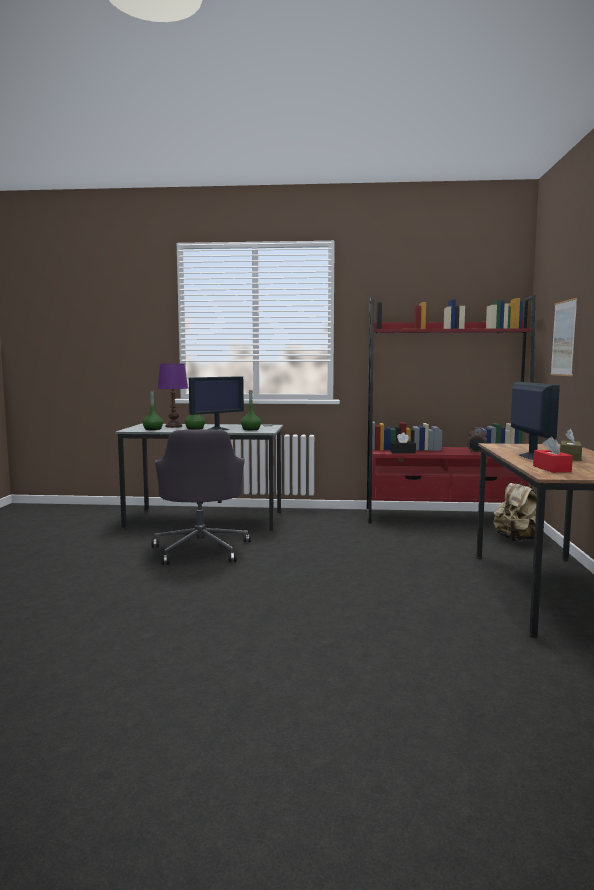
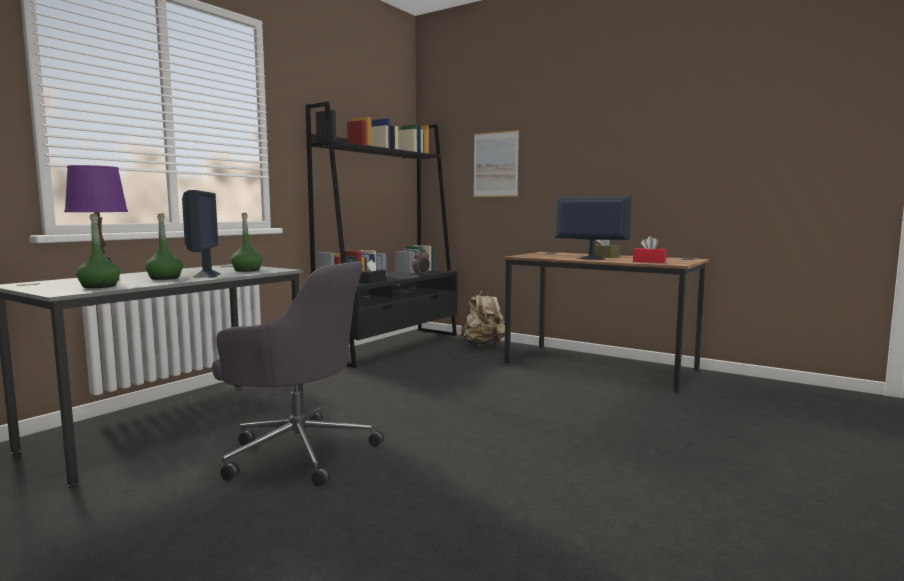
camera: 60 degrees left, 0 degrees up
red bookcase [367,295,535,523] -> black bookcase [305,102,457,368]

